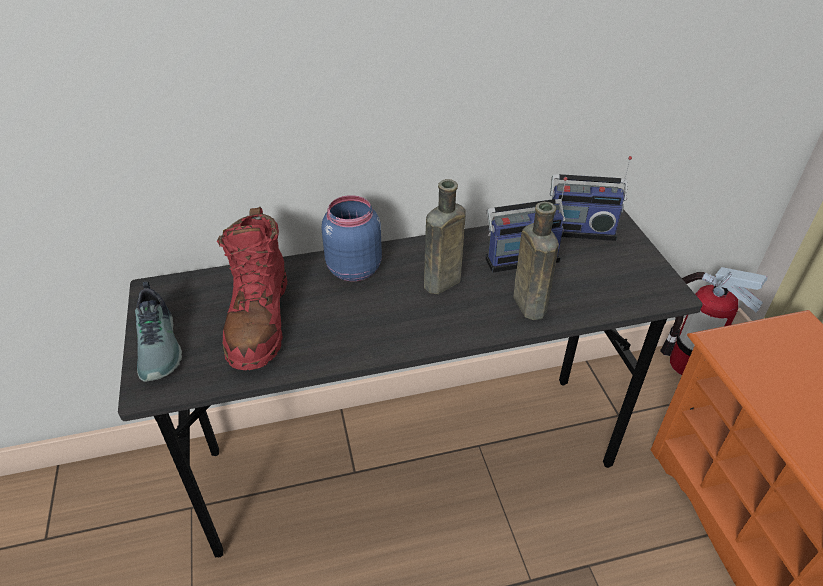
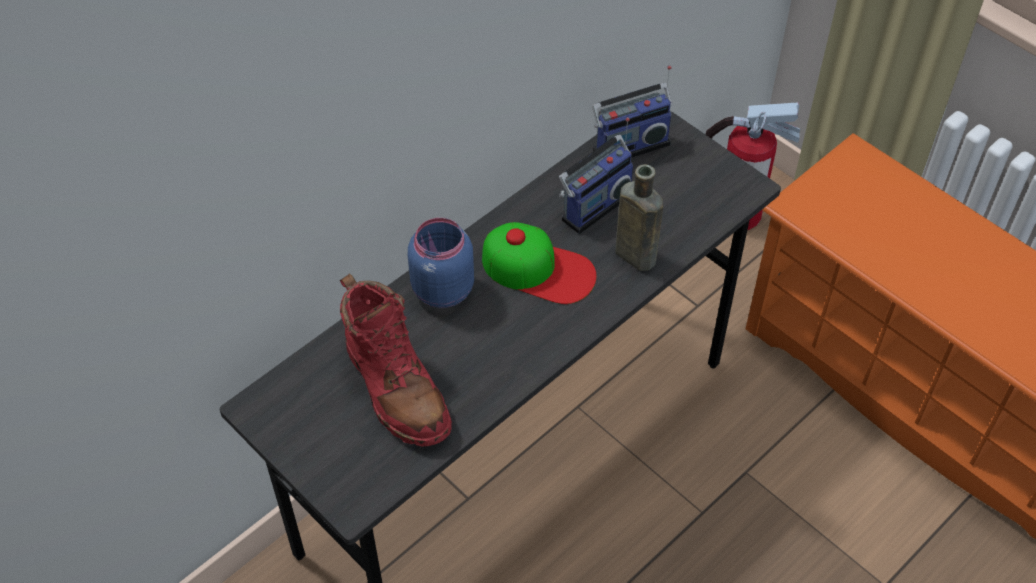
camera: 30 degrees left, 10 degrees up
shoe [135,281,182,382] -> none
brown bottle [424,179,466,294] -> cap [482,222,597,304]

